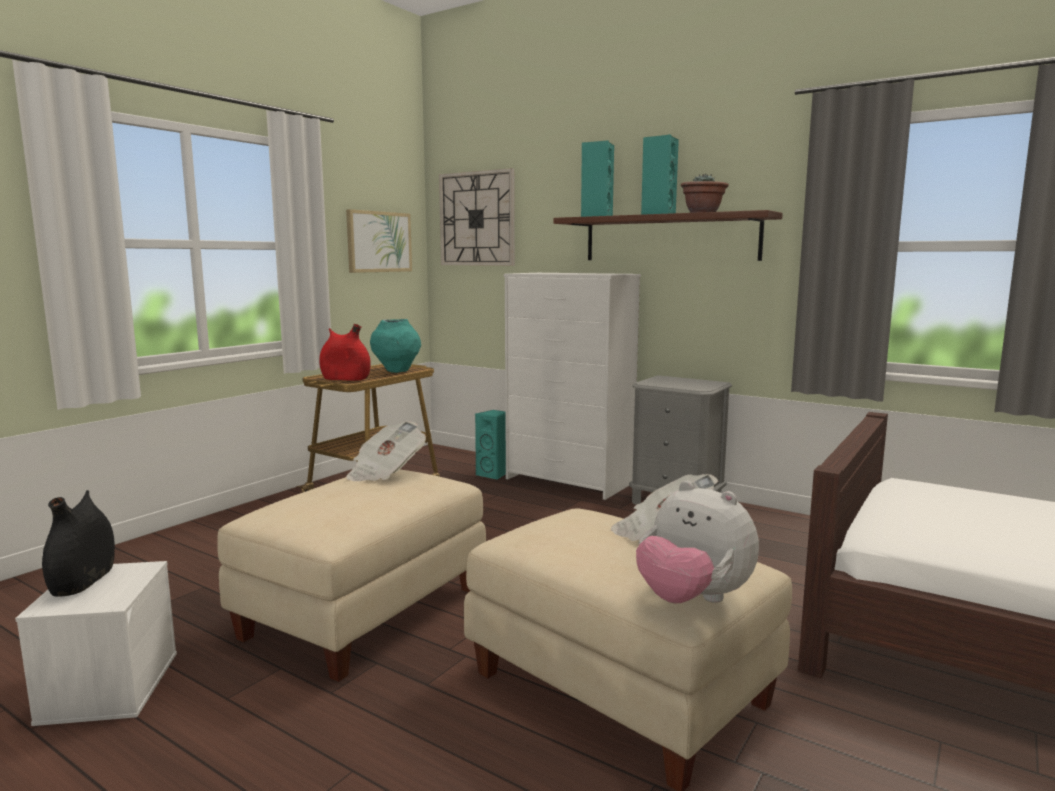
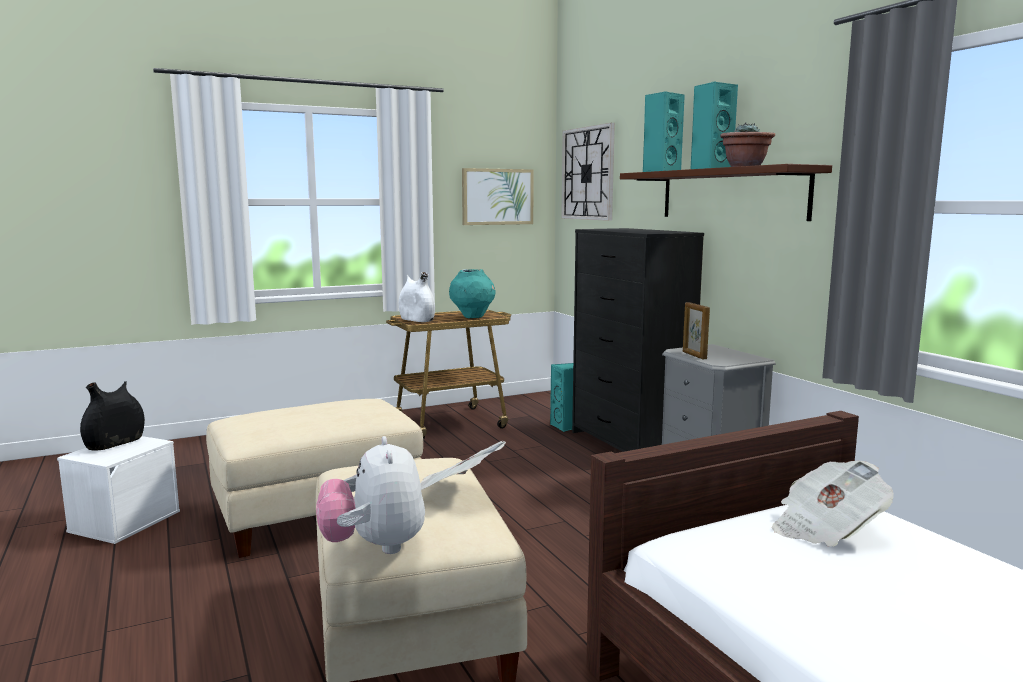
camera: 30 degrees right, 0 degrees up
red vase [319,324,371,381] -> white vase [399,272,435,322]
newspaper [346,421,426,481] -> newspaper moved to [772,461,894,547]
white dresser [504,273,641,500] -> black dresser [572,228,704,452]
none -> picture frame [683,302,710,359]

